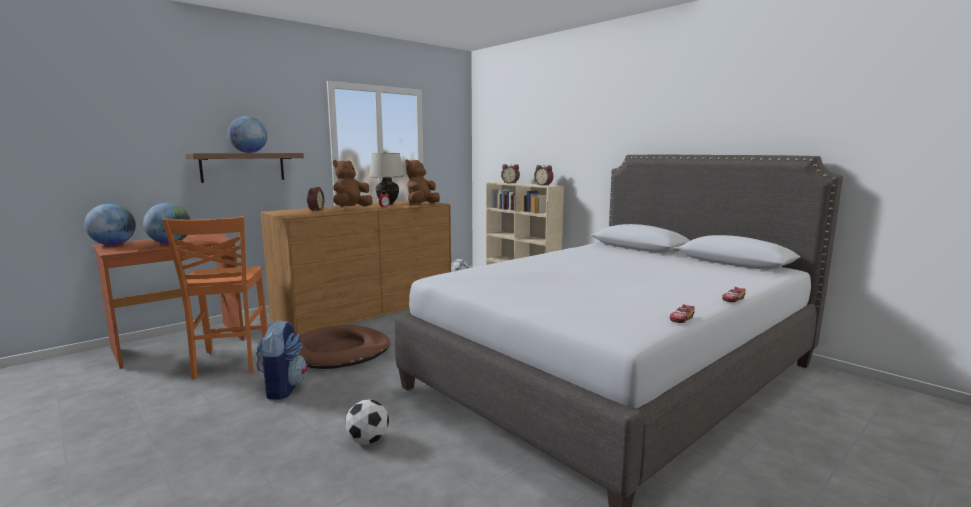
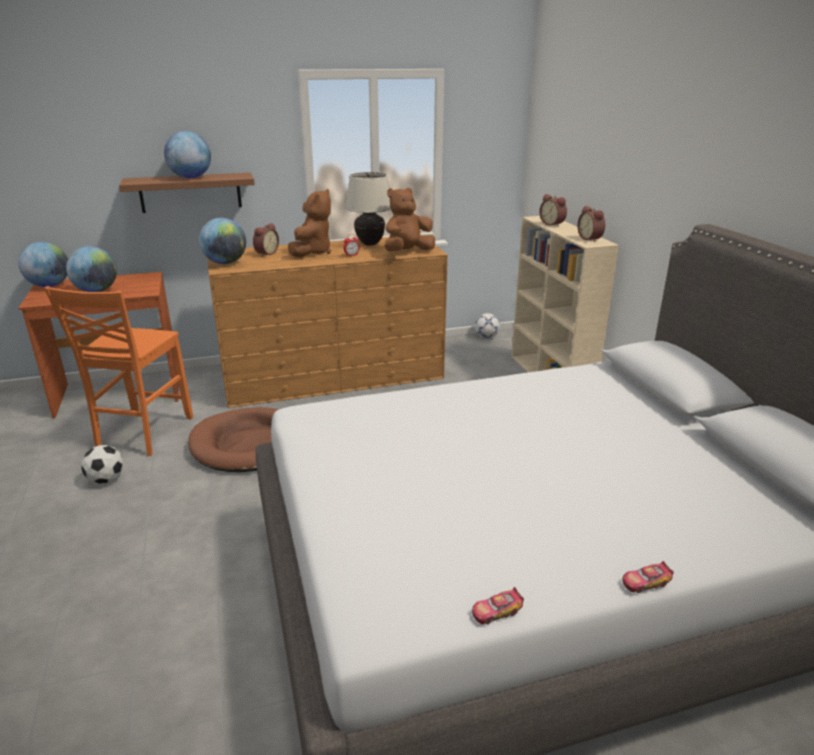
camera: 25 degrees right, 15 degrees up
backpack [256,320,307,400] -> none
brown plush toy [333,160,373,207] -> brown plush toy turned 135 degrees clockwise [288,189,331,257]
football [345,399,389,445] -> football moved to [81,445,124,484]
none -> globe [199,218,246,264]

